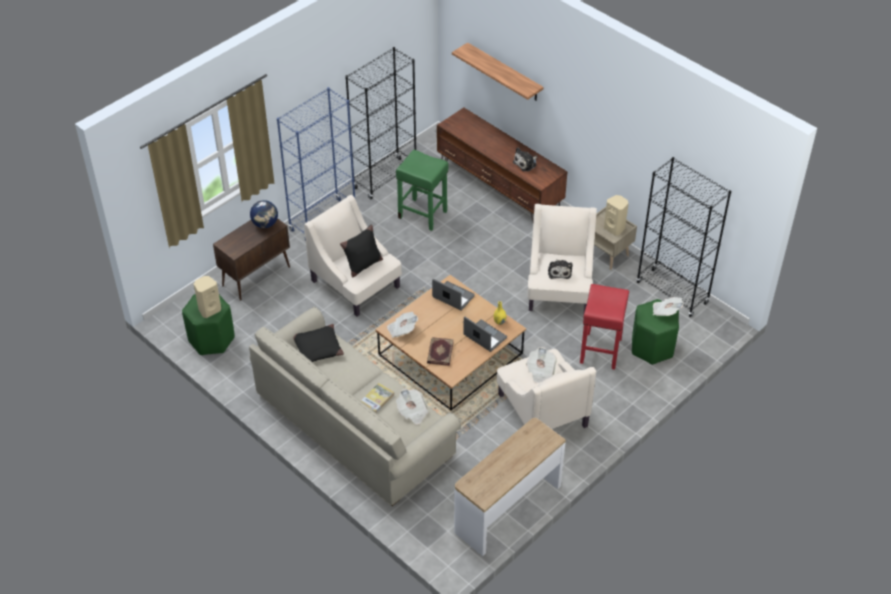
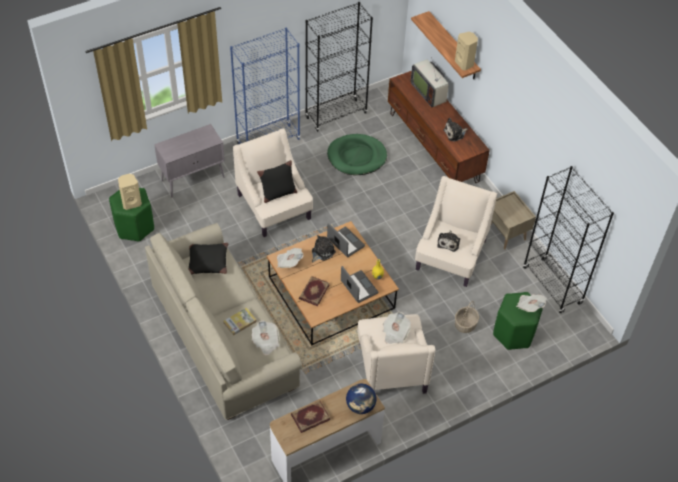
camera: 15 degrees right, 5 degrees up
brown cabinet [213,218,290,301] -> grey cabinet [154,124,225,198]
globe [250,200,278,228] -> globe moved to [346,384,376,414]
green stool [396,150,448,231] -> green dog bed [327,134,387,175]
red stool [580,284,629,370] -> basket [455,301,479,333]
beige speaker [604,195,629,236] -> beige speaker moved to [455,32,478,71]
none -> book [291,400,330,433]
none -> plush toy [312,235,336,262]
none -> television [411,57,449,108]

